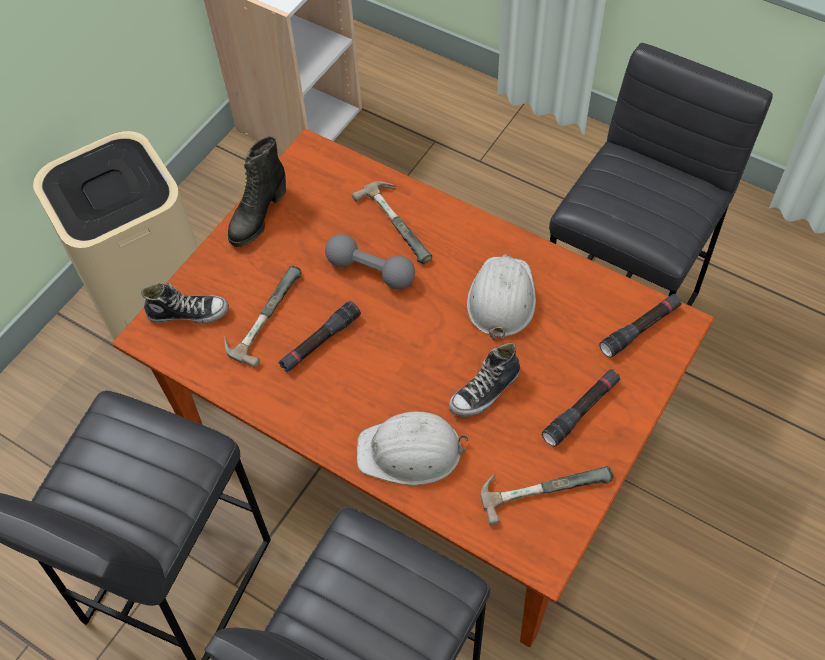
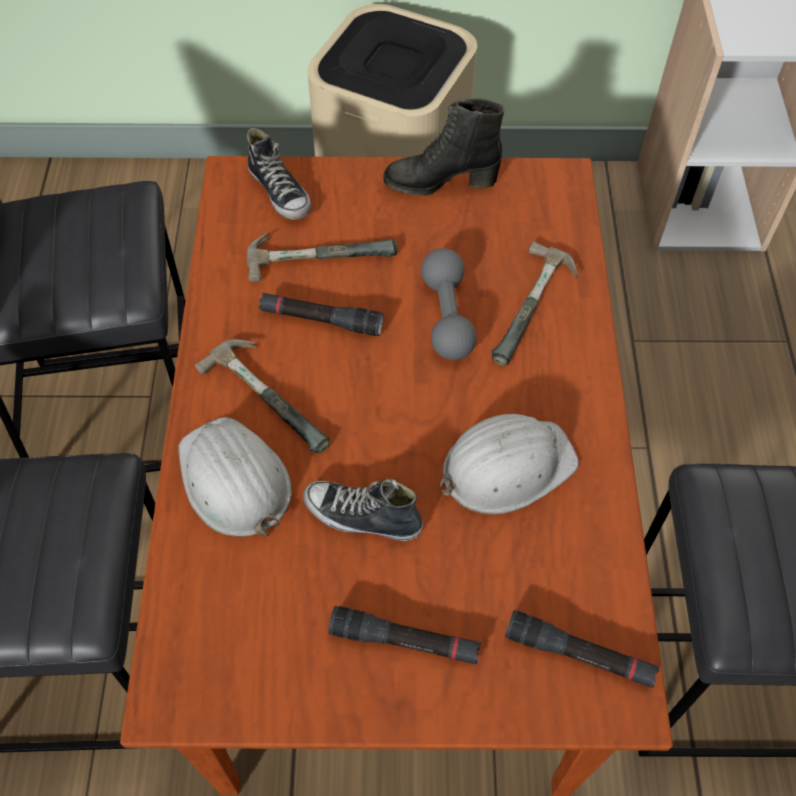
camera: 55 degrees right, 0 degrees up
hammer [481,466,613,526] -> hammer moved to [195,339,330,453]

